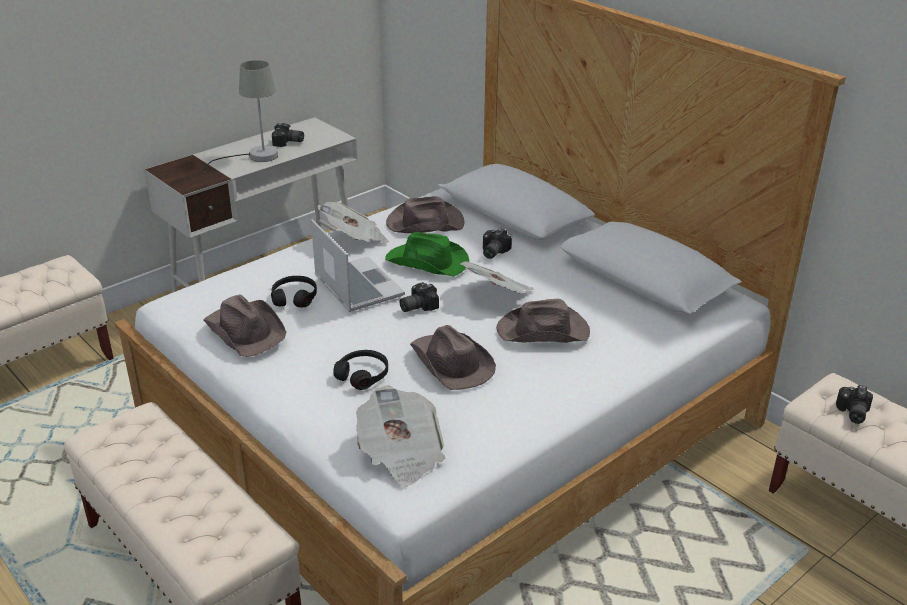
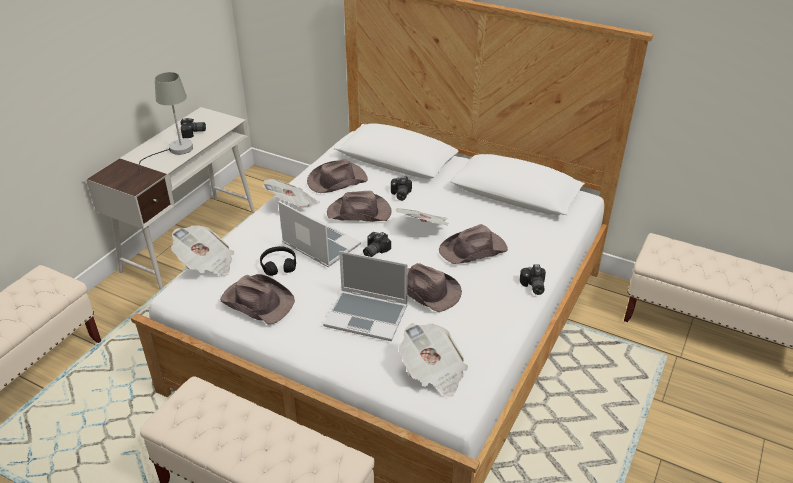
camera: 20 degrees left, 5 degrees up
black headphones [333,350,388,390] -> laptop [323,251,408,341]
green hat [385,232,469,277] -> brown hat [327,191,392,222]
camera [836,385,873,424] -> camera moved to [520,264,546,295]
none -> newspaper [171,225,234,276]

